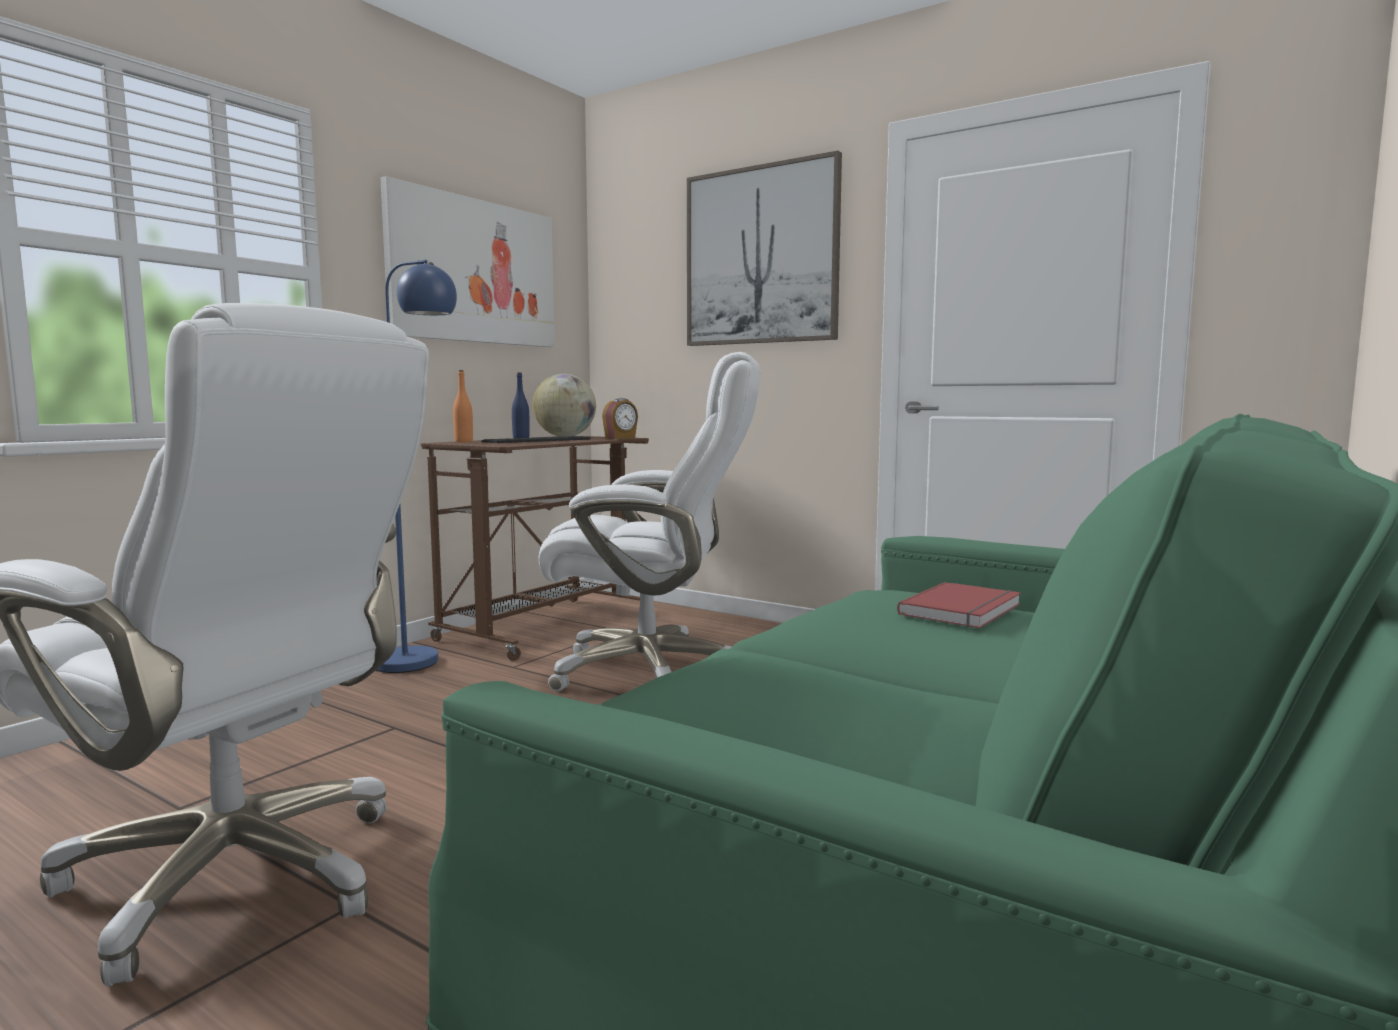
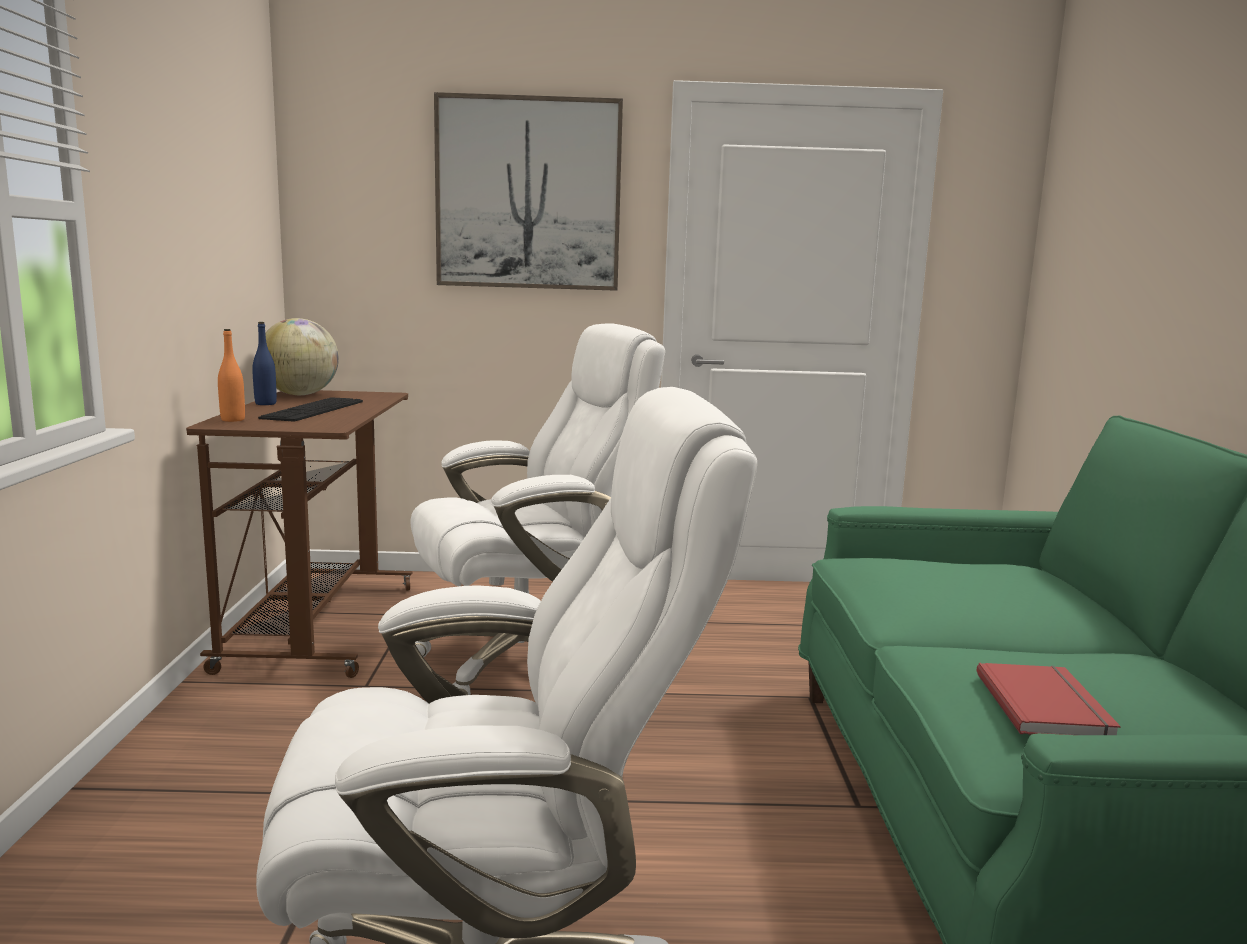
camera: 35 degrees left, 5 degrees up
blue floor lamp [377,260,457,673] -> none
picture [380,176,555,347] -> none
alarm clock [602,398,638,439] -> none
red book [897,582,1021,628] -> red book moved to [976,663,1121,735]

